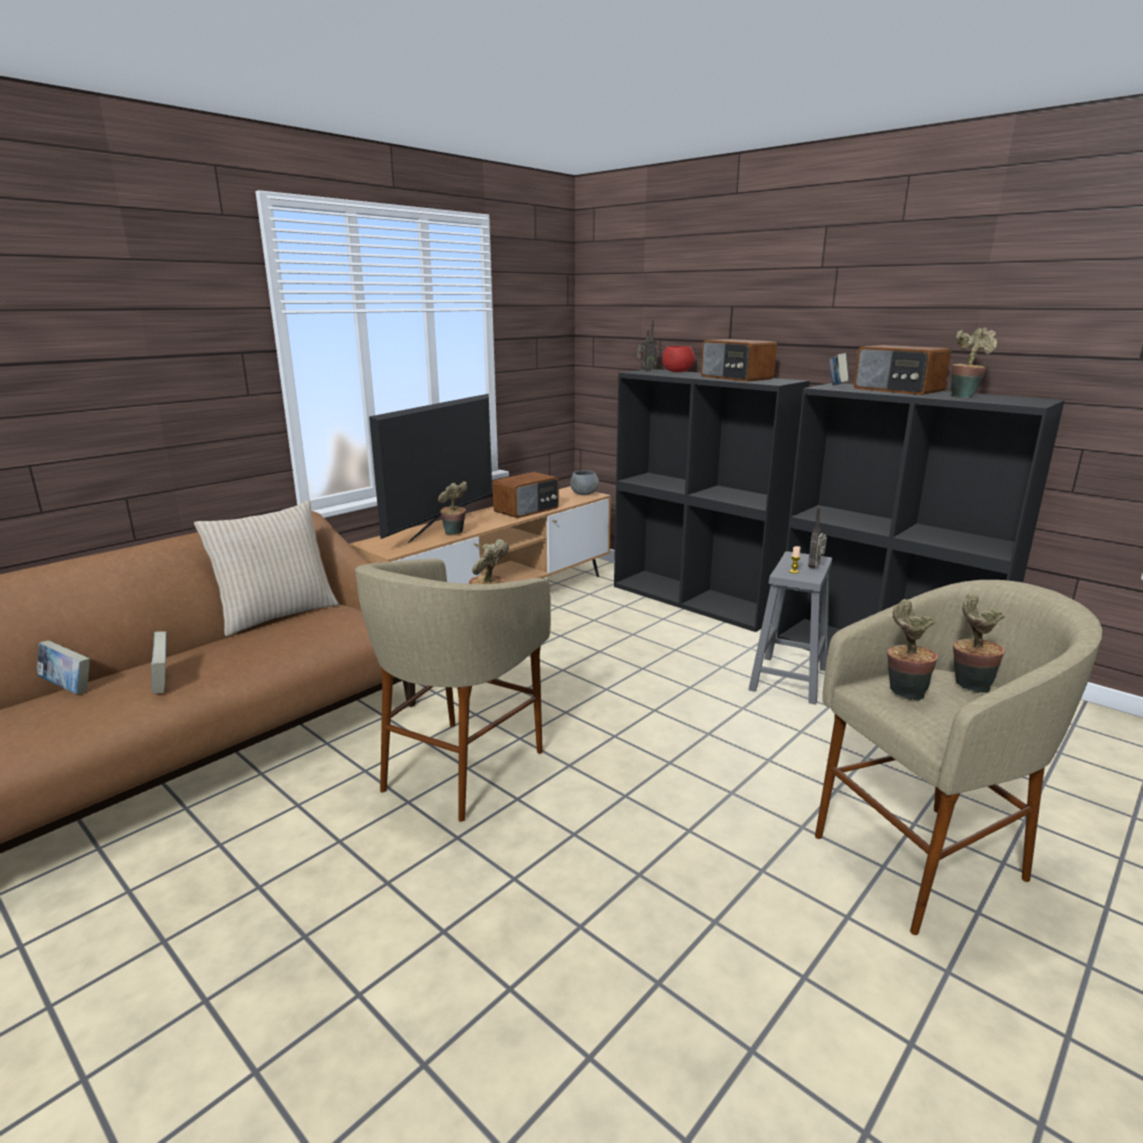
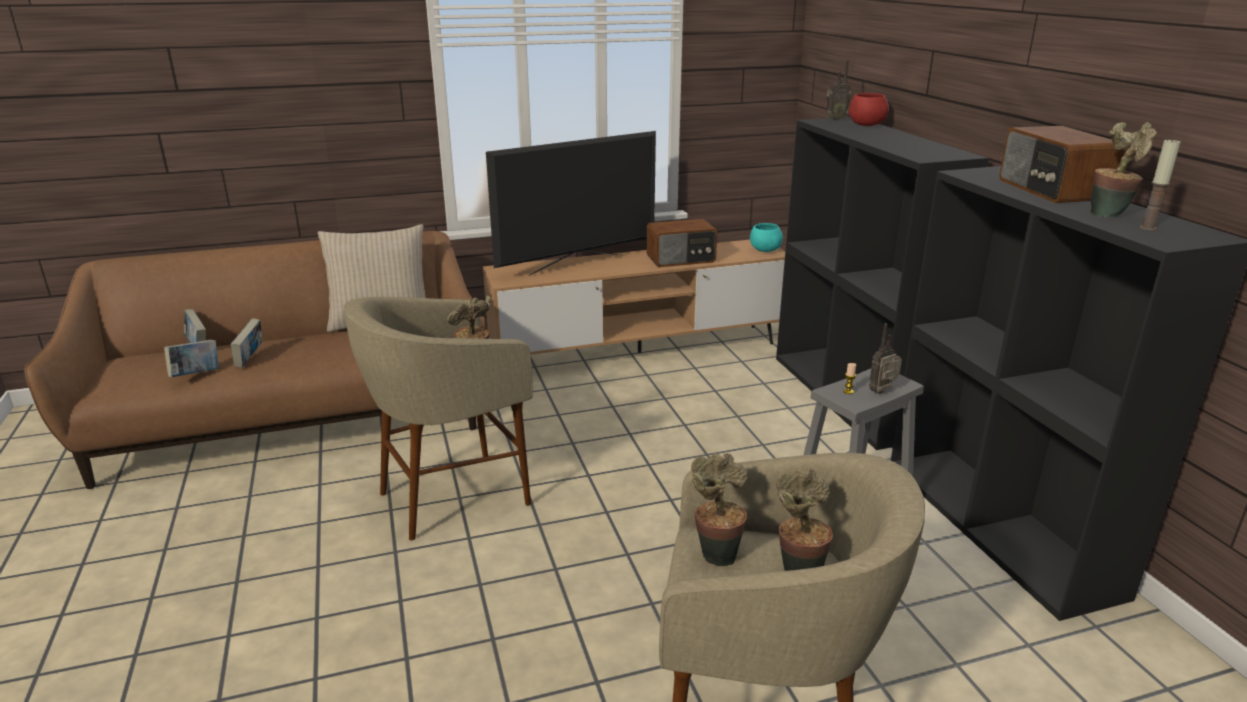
camera: 30 degrees right, 5 degrees up
potted plant [438,482,467,535] -> none
grey bowl [570,470,599,495] -> turquoise bowl [750,223,783,252]
radio [701,339,777,382] -> none
book [829,353,848,385] -> book moved to [164,340,219,377]
none -> candle [1140,138,1181,231]

